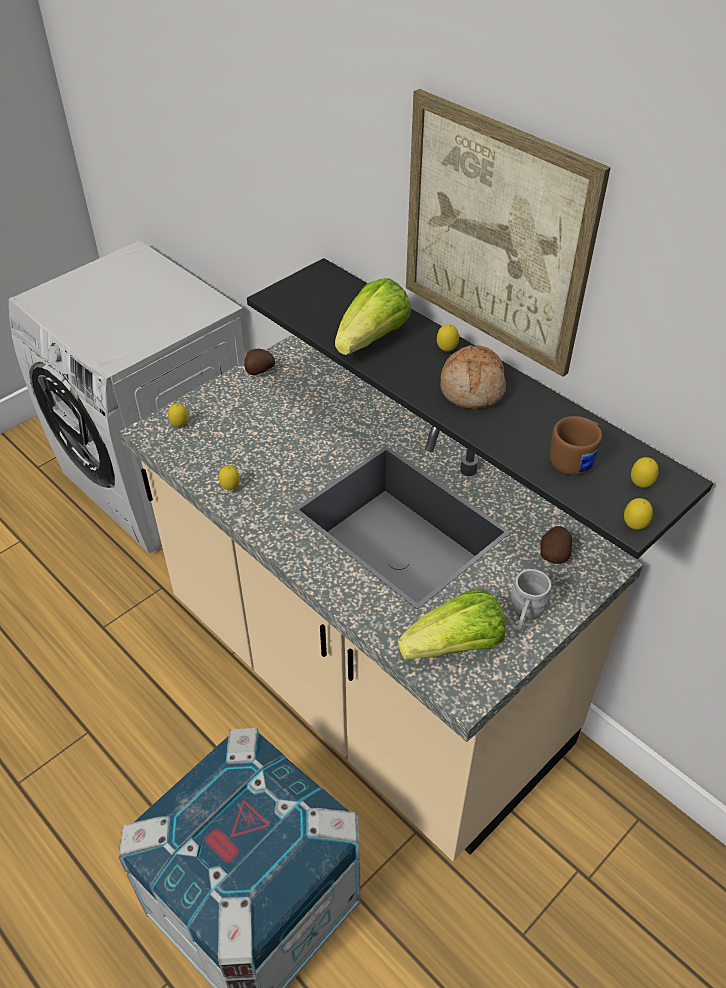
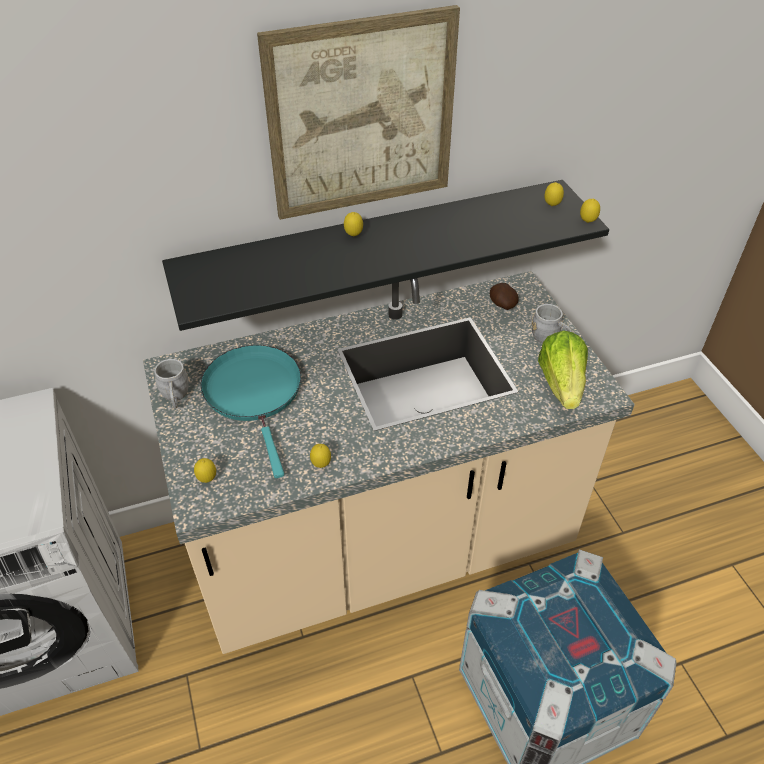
camera: 65 degrees left, 0 degrees up
potato [244,349,275,375] -> grey mug [154,359,189,409]
lettuce [335,278,411,355] -> none
bread [440,345,506,410] -> none
brown mug [550,416,602,475] -> none
none -> turquoise frying pan [201,345,301,478]

